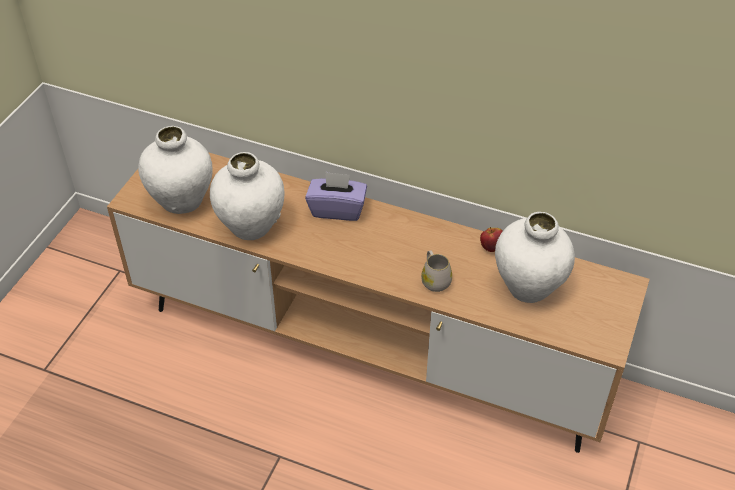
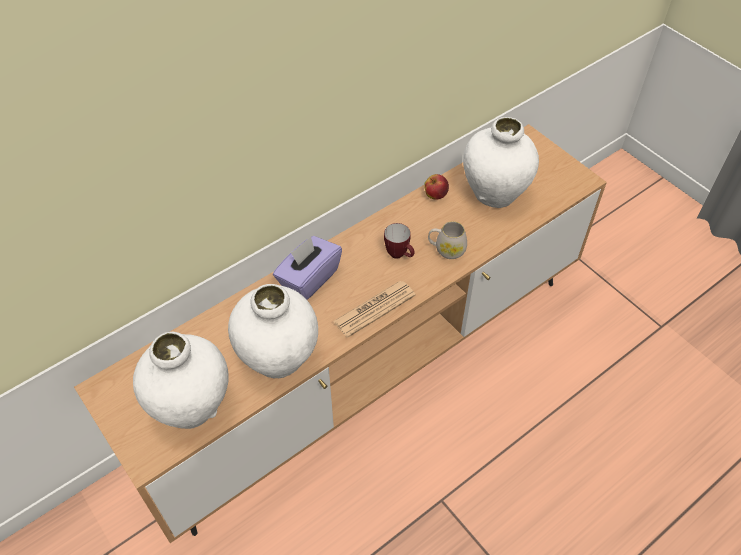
camera: 60 degrees left, 5 degrees up
none -> newspaper [333,281,416,337]
none -> mug [384,223,415,259]

